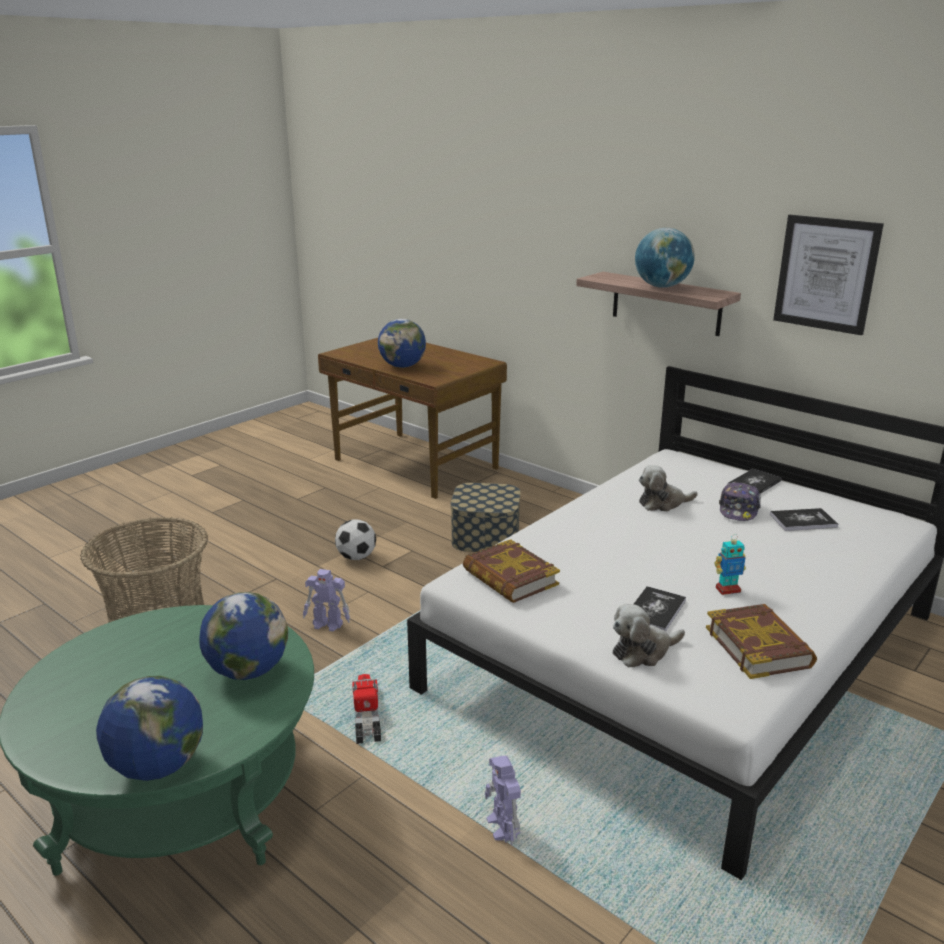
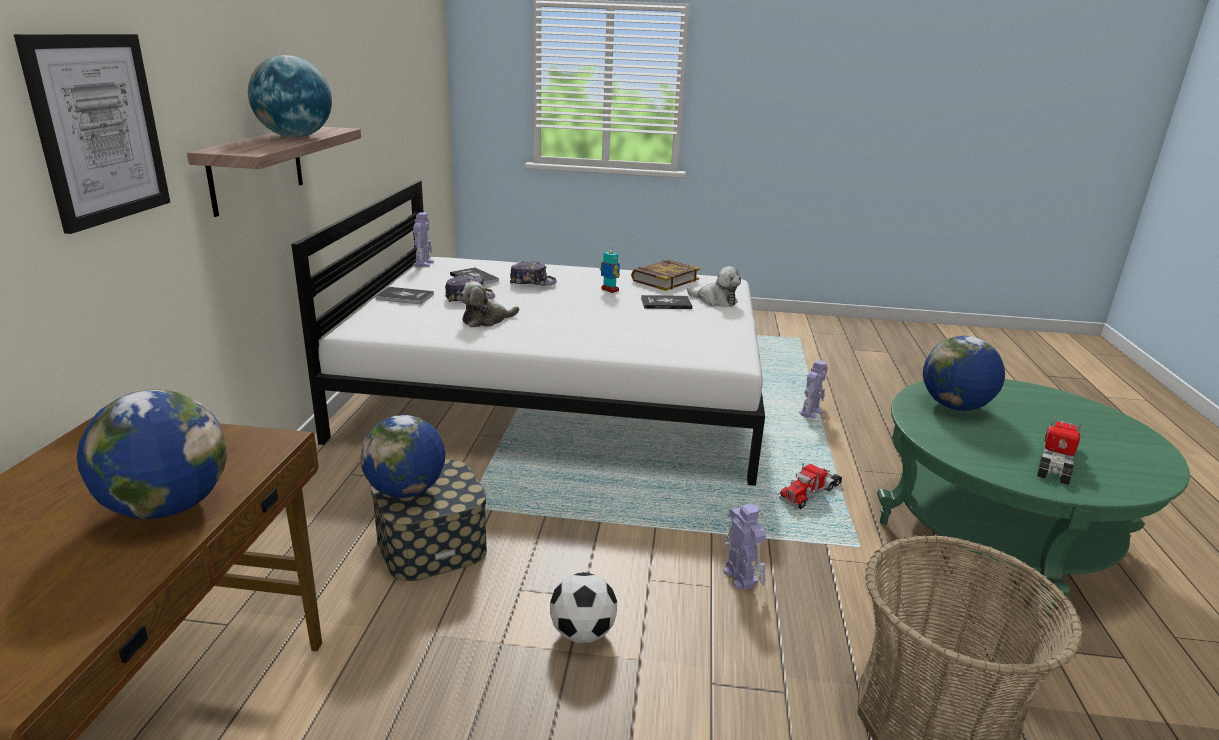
camera: 125 degrees left, 0 degrees up
globe [96,676,203,781] -> globe moved to [360,415,446,498]
book [463,539,560,603] -> none
plush toy [639,465,698,512] -> plush toy turned 105 degrees clockwise [459,281,519,327]
picture [773,215,884,335] -> picture moved to [14,34,170,234]
none -> toy robot [413,212,434,267]
none -> cap [510,261,557,286]
none -> toy truck [1037,417,1082,485]

